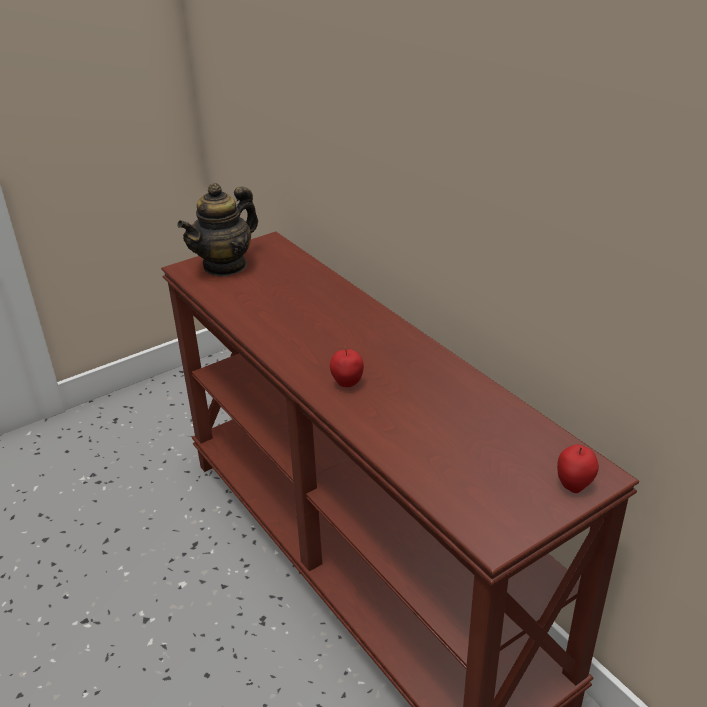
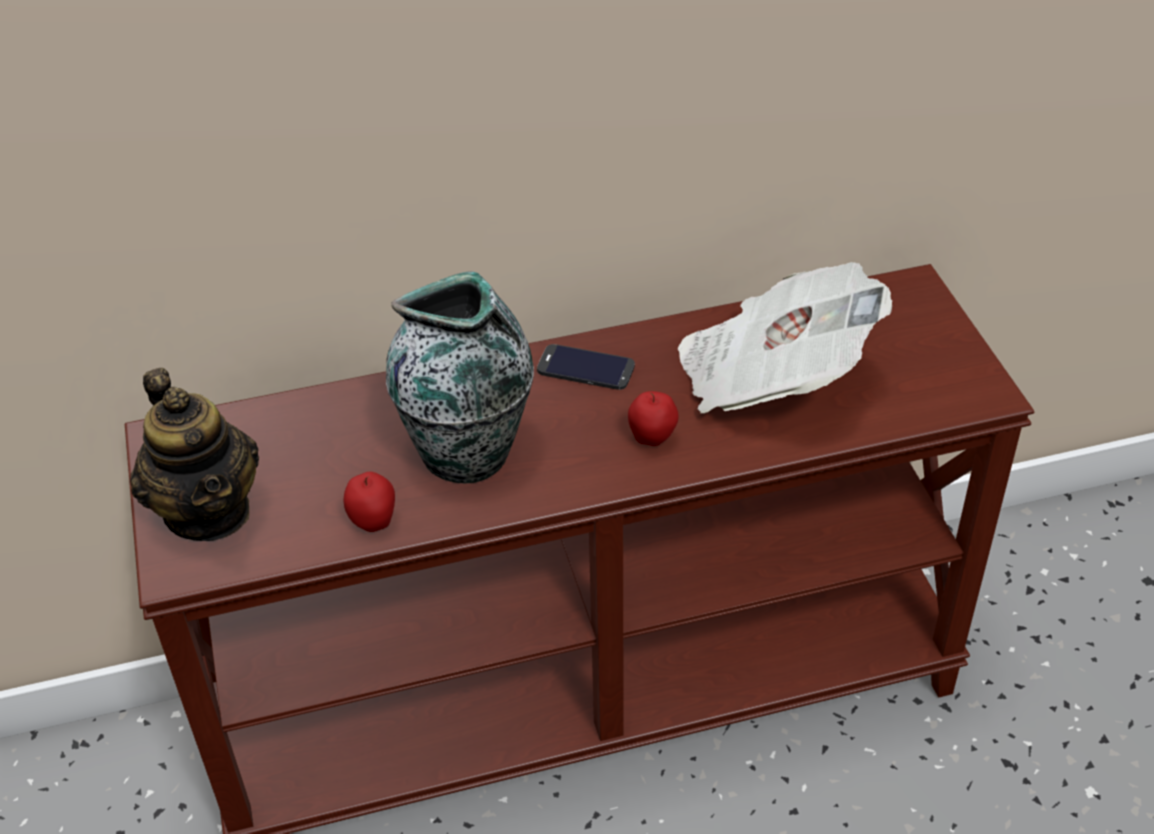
camera: 70 degrees left, 10 degrees up
apple [557,444,599,493] -> apple moved to [344,472,395,532]
none -> vase [386,271,534,484]
none -> phone [537,344,635,390]
none -> newspaper [678,262,892,413]

